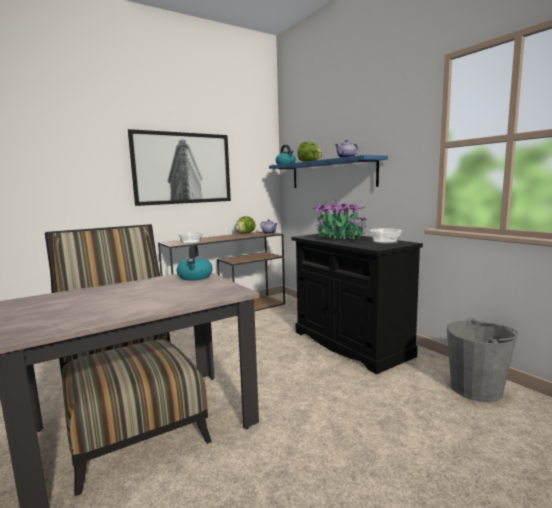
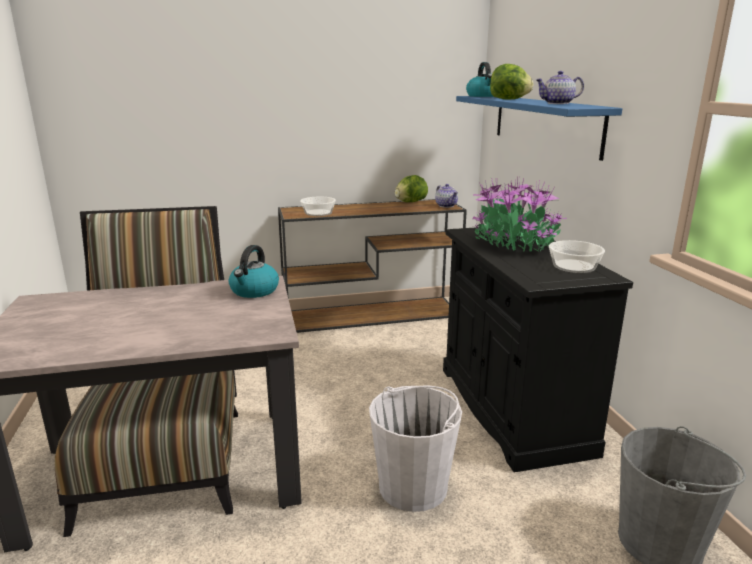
camera: 20 degrees right, 10 degrees up
picture [128,129,231,206] -> none
none -> white bucket [369,385,462,512]

